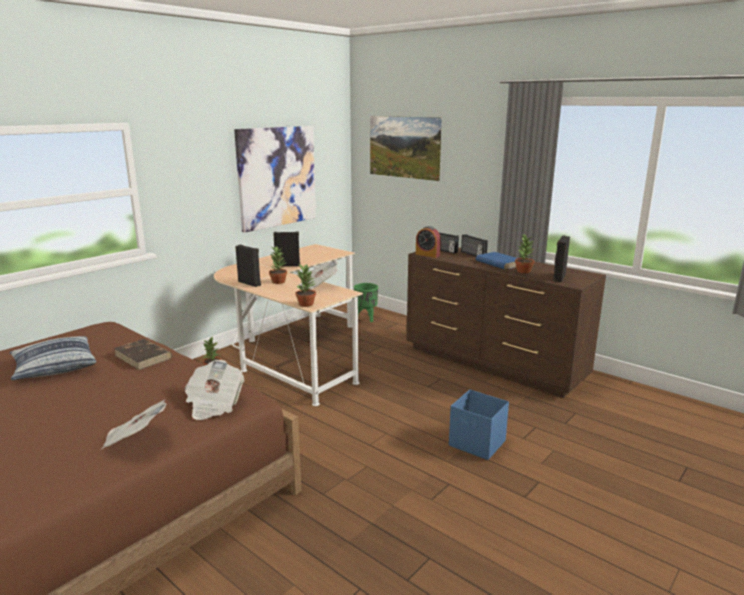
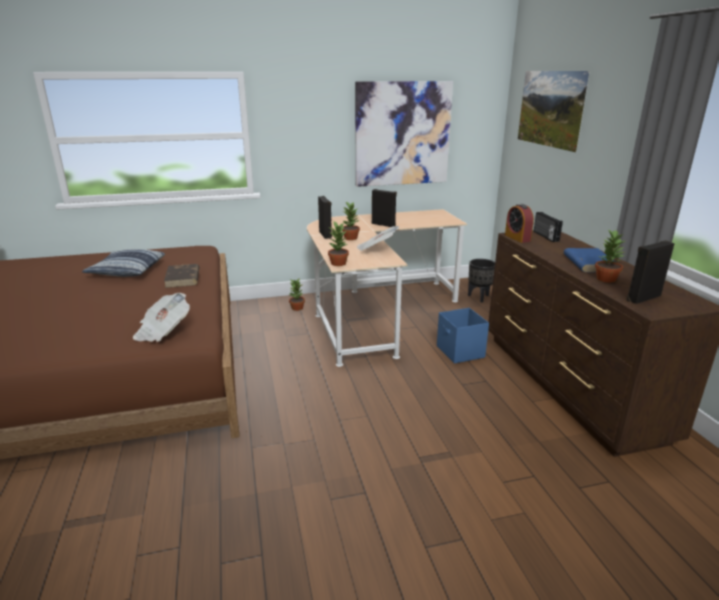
camera: 35 degrees right, 5 degrees up
newspaper [101,400,166,449] -> none
green planter [354,283,378,322] -> black planter [468,259,495,302]
blue storage box [449,389,509,460] -> blue storage box moved to [437,308,489,364]
radio [461,234,488,256] -> none

